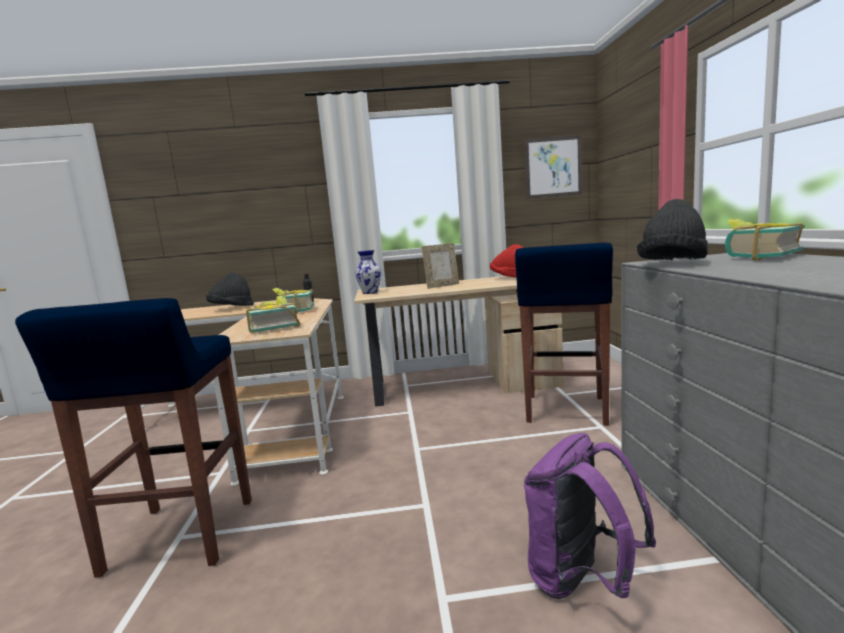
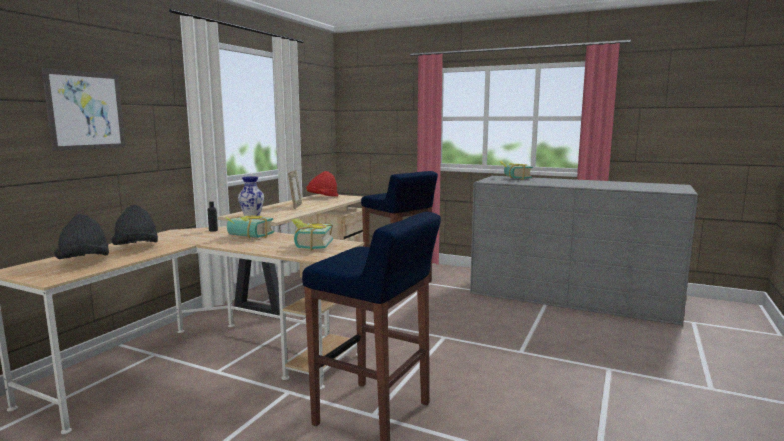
camera: 60 degrees left, 0 degrees up
picture [524,135,582,199] -> picture moved to [41,68,125,151]
purple backpack [524,433,656,599] -> none
black hat [637,199,707,260] -> black hat moved to [54,214,109,259]

